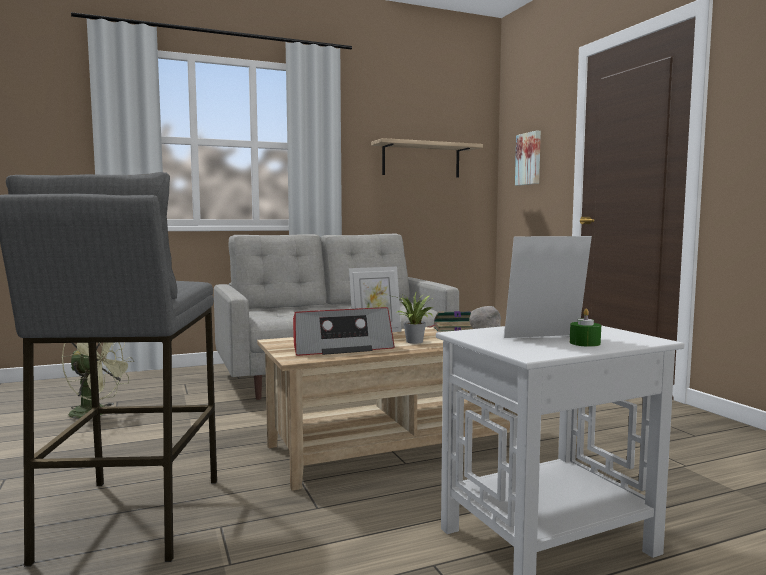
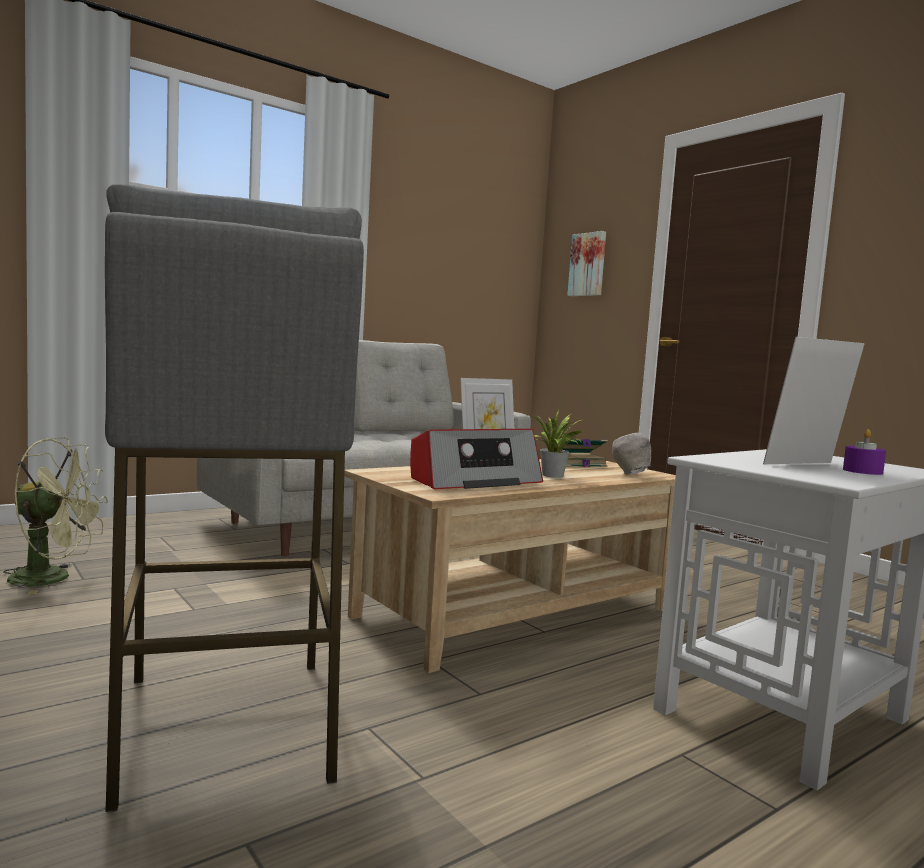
camera: 15 degrees left, 0 degrees up
shelf [371,138,483,177] -> none
green candle [570,308,601,347] -> purple candle [843,429,886,475]

